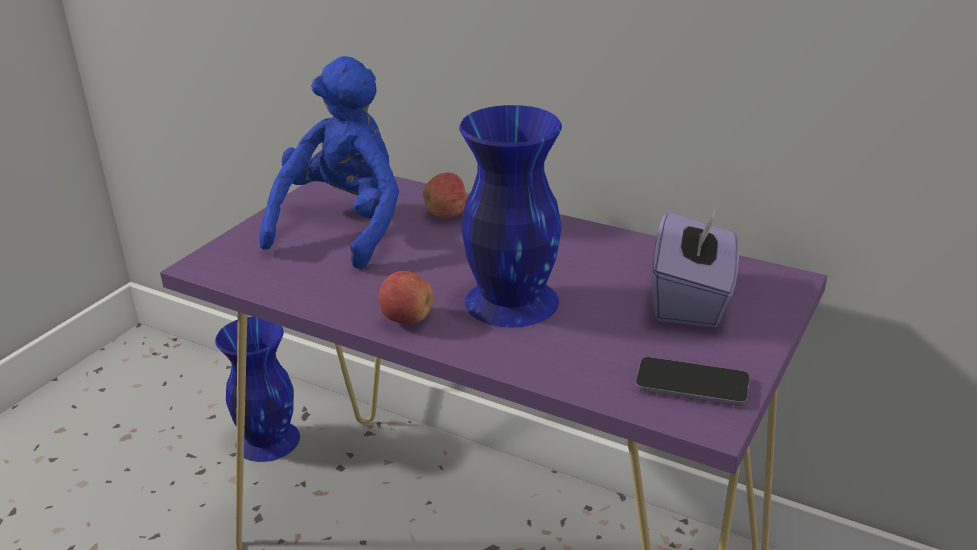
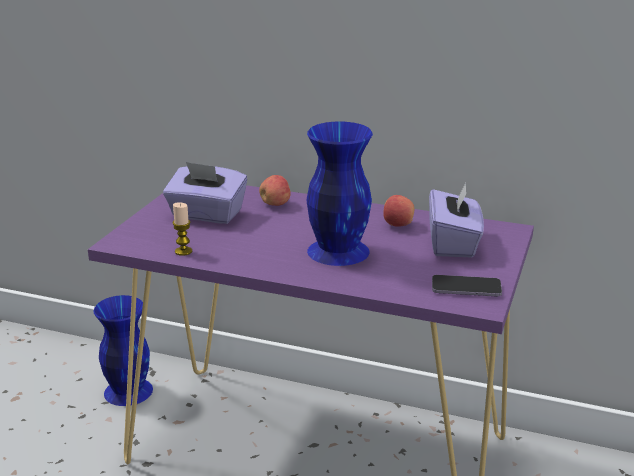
camera: 10 degrees left, 5 degrees down
blue plush toy [259,56,399,269] -> purple tissue box [163,162,248,224]
apple [379,271,434,324] -> apple moved to [383,195,415,227]
none -> candle [172,202,192,256]

